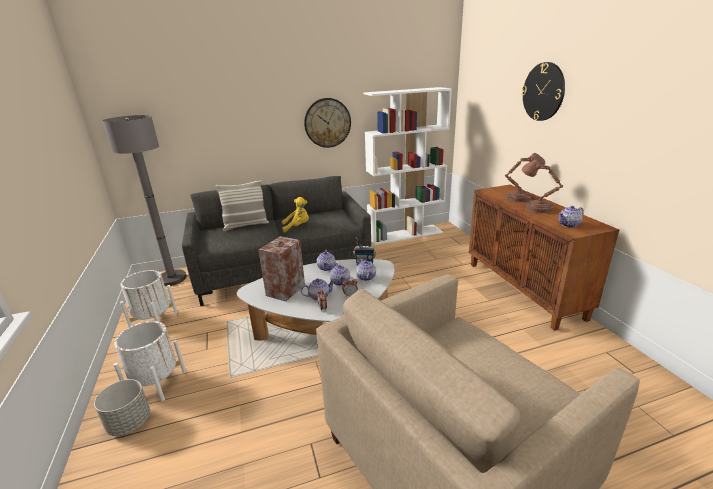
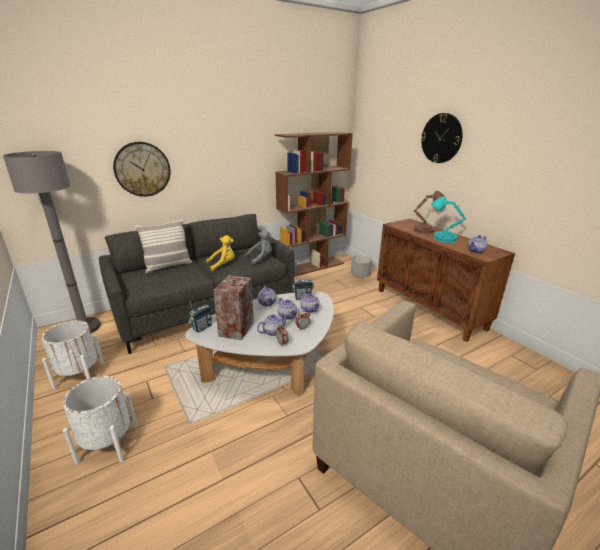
camera: 15 degrees left, 0 degrees up
grey planter [94,379,150,436] -> grey planter moved to [351,255,372,278]
wall clock [304,98,351,148] -> wall clock moved to [113,142,171,197]
white bookcase [364,87,452,245] -> brown bookcase [275,132,353,277]
brown table lamp [522,160,563,214] -> turquoise table lamp [431,196,466,243]
none -> radio [188,302,212,333]
none -> grey plush toy [244,230,272,265]

